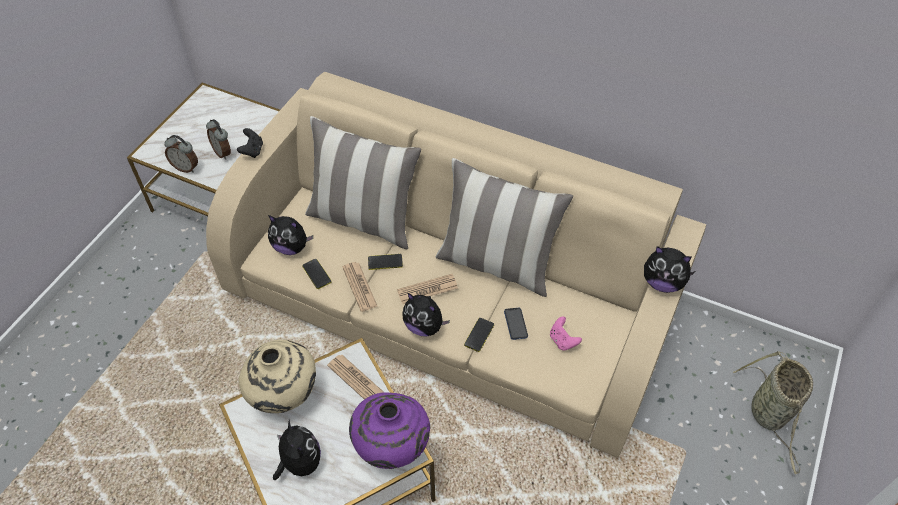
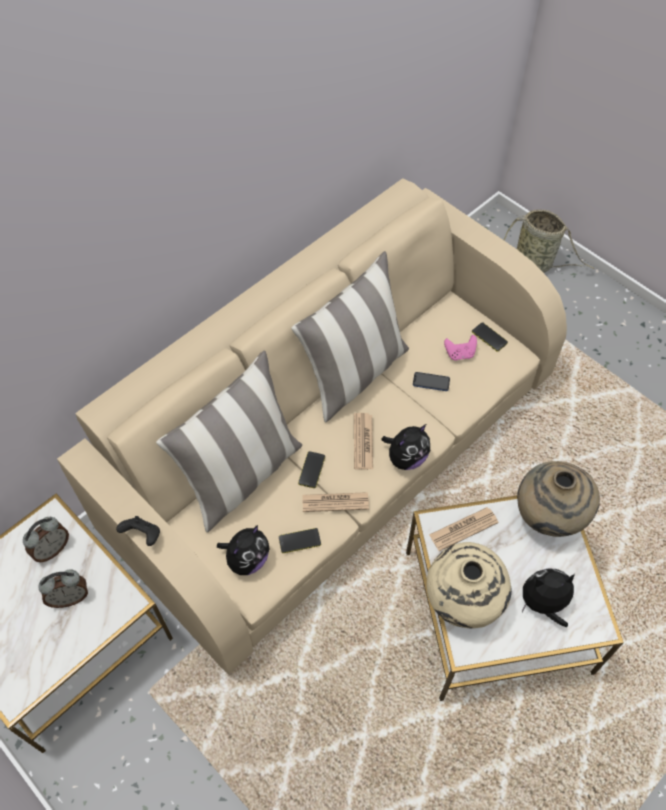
camera: 70 degrees left, 5 degrees up
alarm clock [164,135,198,173] -> alarm clock moved to [23,517,69,562]
purple vase [349,393,430,469] -> beige vase [517,461,600,537]
phone [464,318,494,352] -> phone moved to [472,322,508,352]
plush toy [644,246,695,293] -> none

